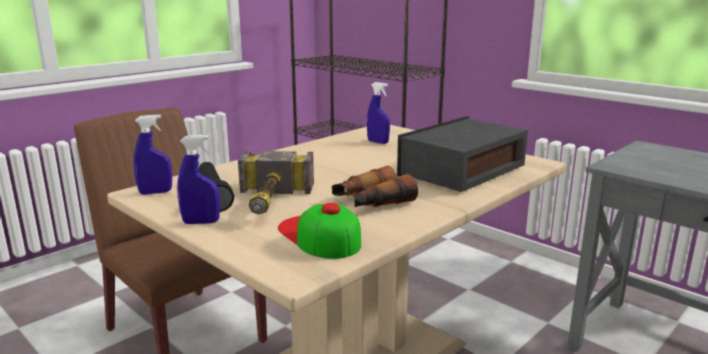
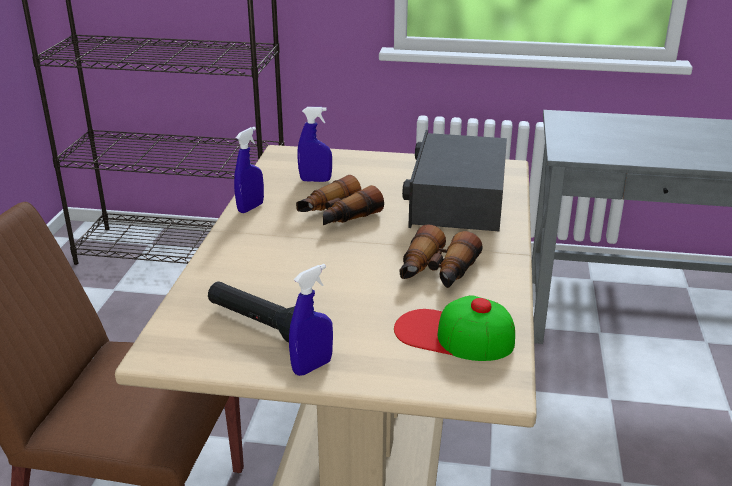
camera: 35 degrees left, 10 degrees up
blue spray bottle [133,115,172,195] -> blue spray bottle moved to [234,127,264,213]
hammer [238,151,314,214] -> none
none -> binoculars [296,175,384,225]

